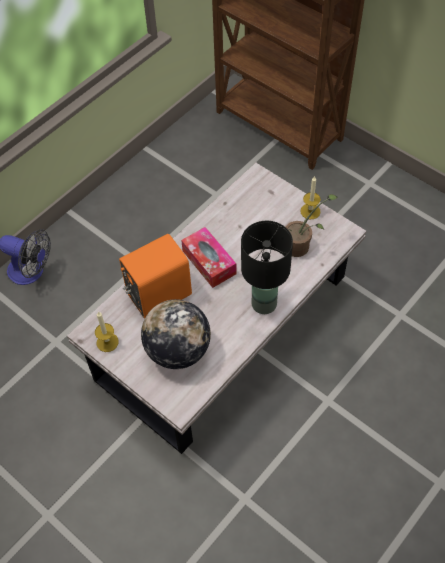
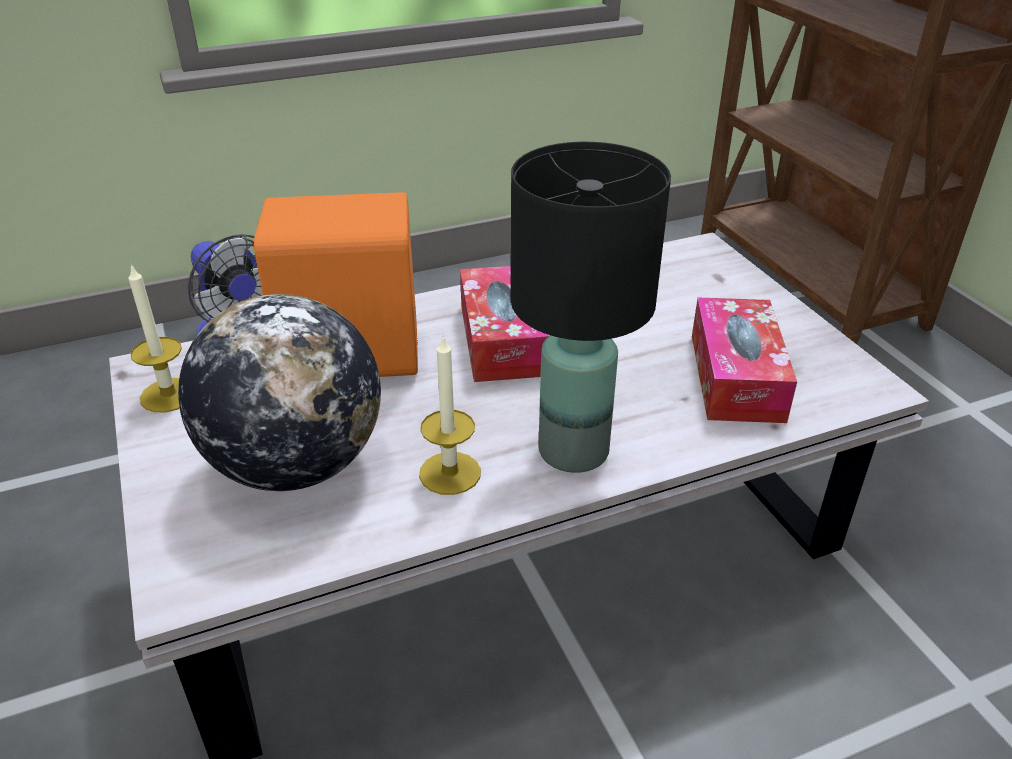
camera: 25 degrees right, 20 degrees down
potted plant [285,194,338,257] -> tissue box [692,298,797,423]
candle [300,176,321,219] -> candle moved to [419,335,481,495]

